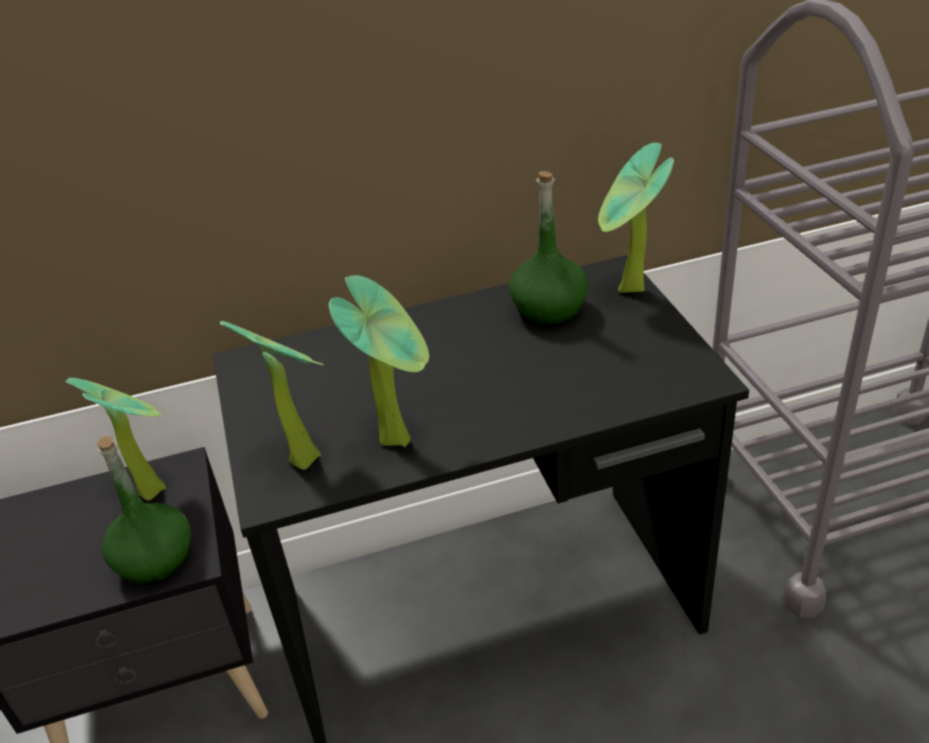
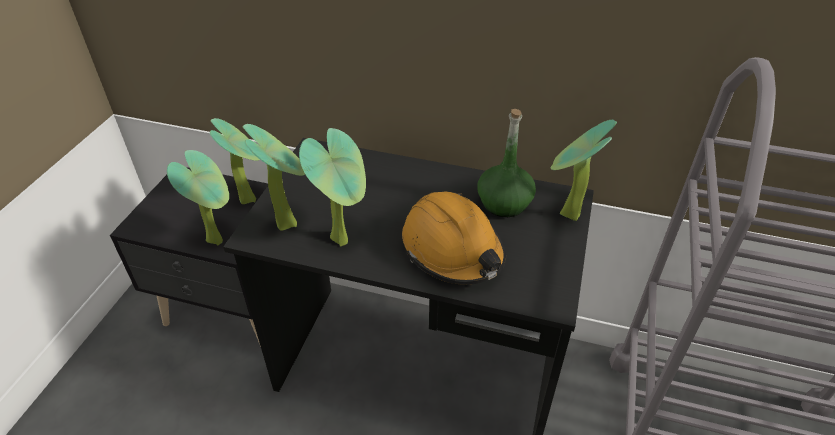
camera: 30 degrees right, 5 degrees up
green bottle [97,436,191,585] -> potted plant [167,150,229,246]
none -> orange hard hat [402,192,506,285]

